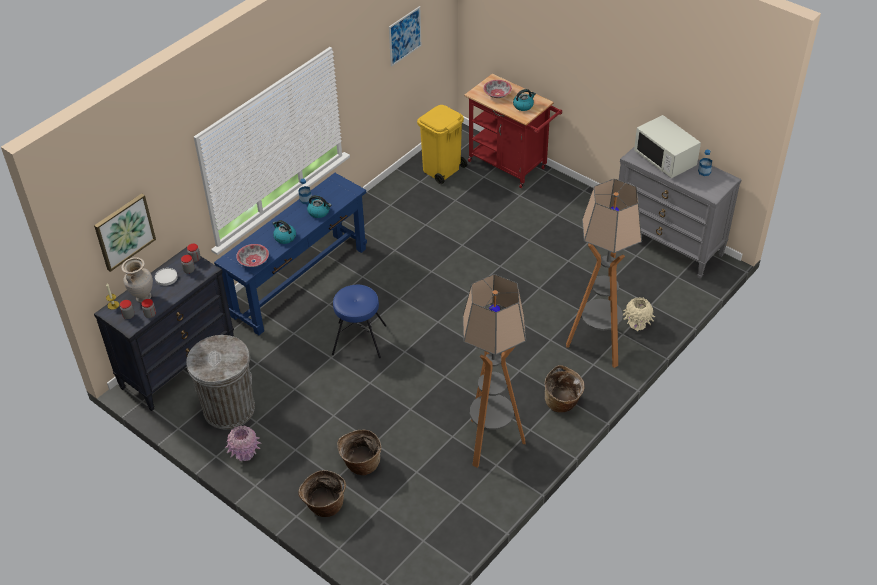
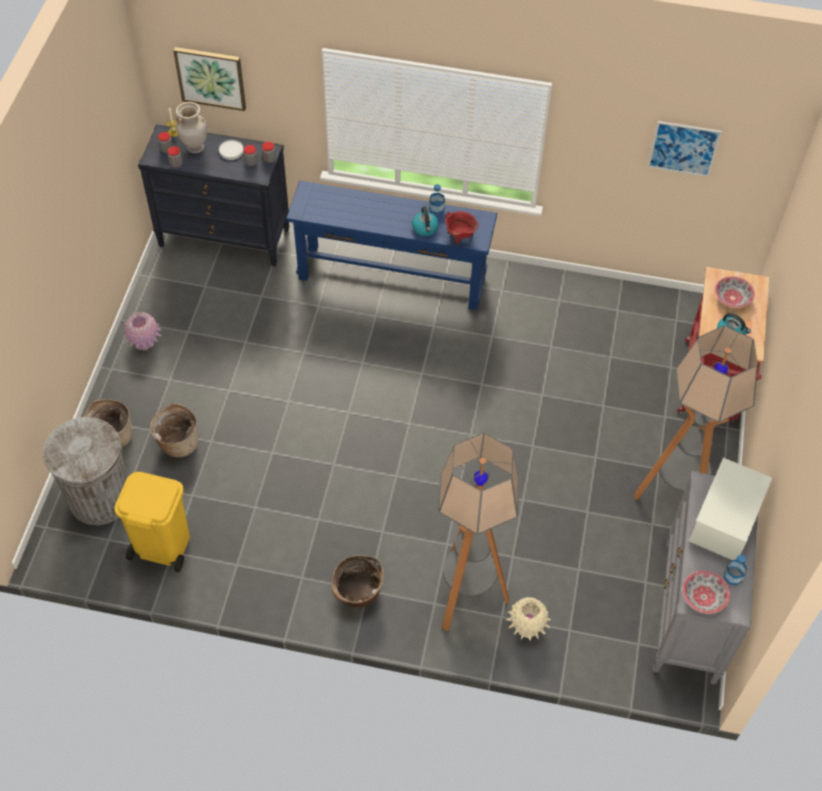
camera: 60 degrees right, 10 degrees up
grey trash can [186,335,255,429] -> grey trash can moved to [43,417,127,525]
bowl [236,244,269,267] -> bowl moved to [683,571,730,614]
kettle [272,220,296,244] -> none
blue stool [332,285,387,358] -> none
yellow trash can [417,105,467,184] -> yellow trash can moved to [114,472,190,572]
floor lamp [463,274,526,468] -> floor lamp moved to [634,326,758,500]
none -> red cooking pot [445,211,478,244]

